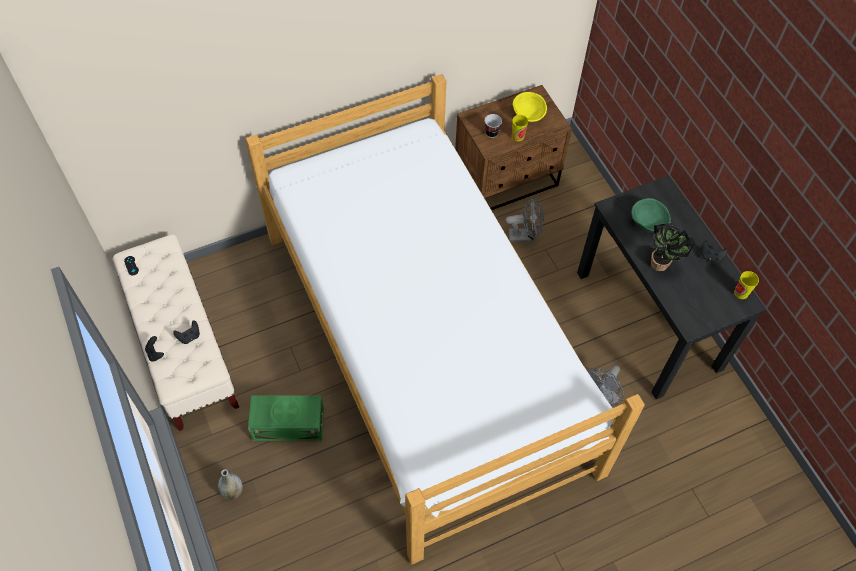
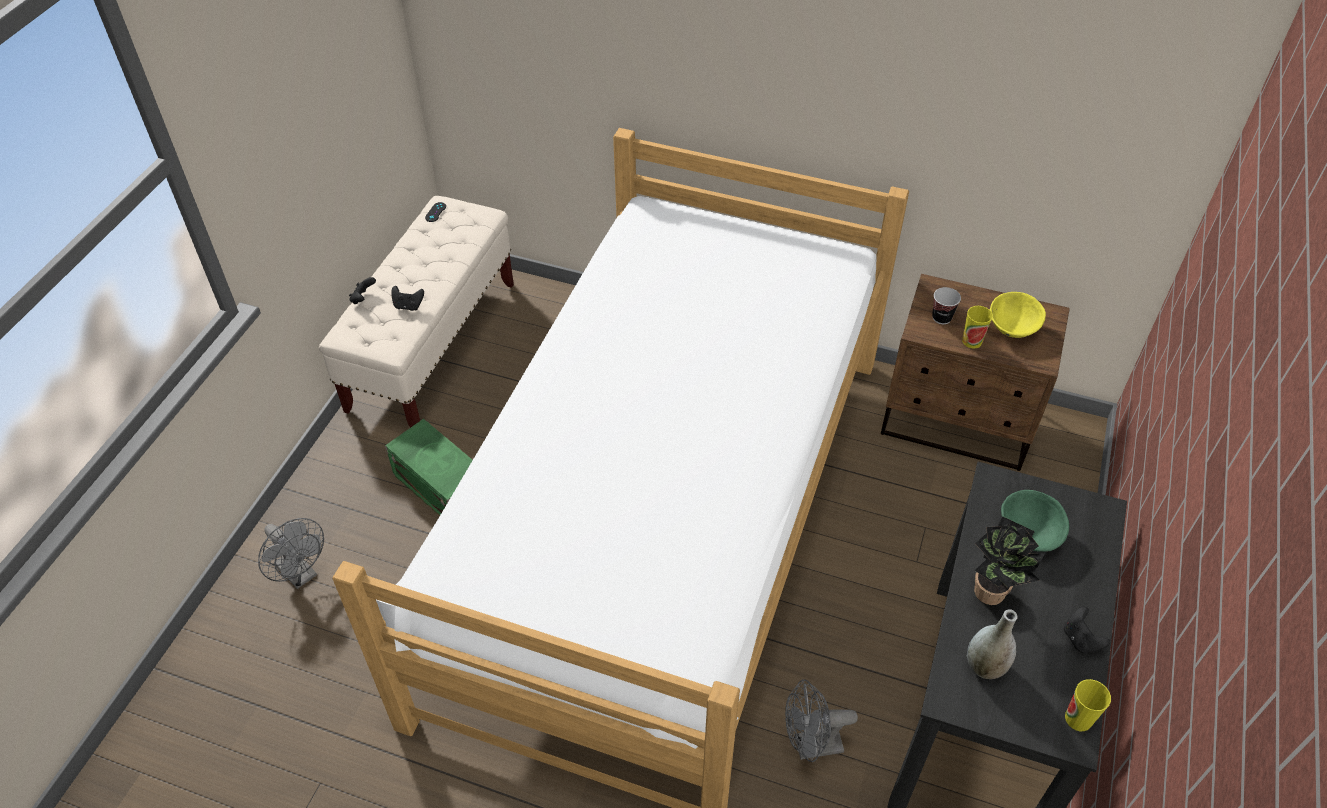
camera: 45 degrees right, 10 degrees down
grey vase [218,469,243,500] -> grey vase moved to [967,609,1017,679]
grey fan [505,197,544,242] -> grey fan moved to [258,518,324,589]

